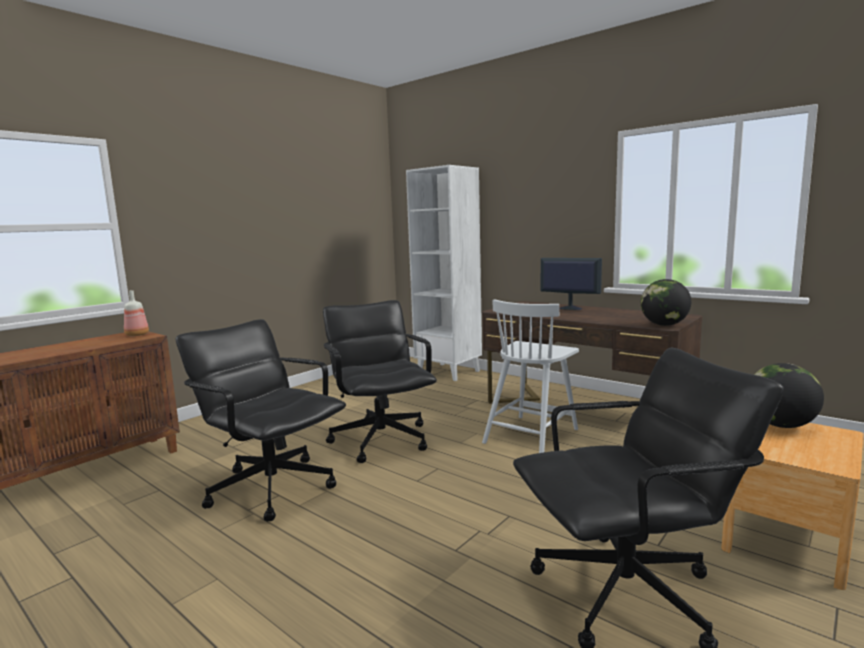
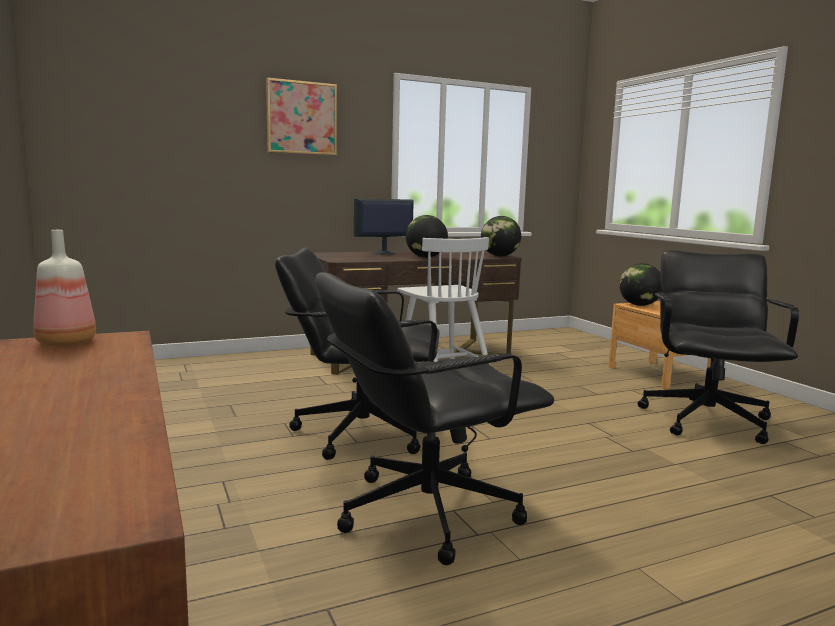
camera: 65 degrees left, 0 degrees up
white bookcase [406,165,482,381] -> none
none -> picture [266,78,337,156]
none -> globe [406,215,448,258]

